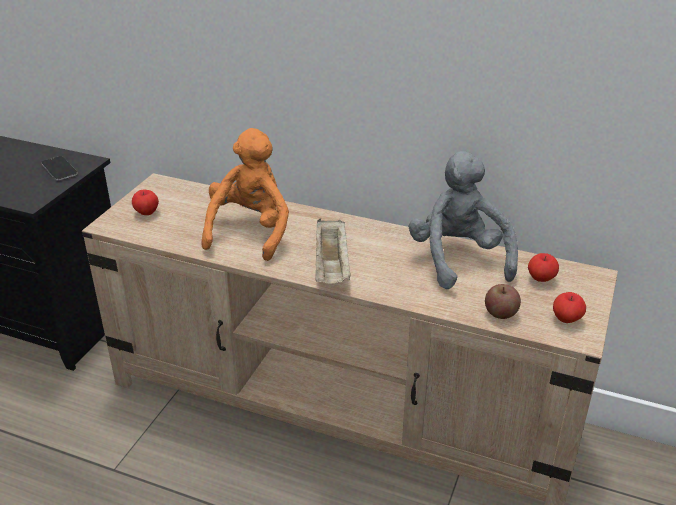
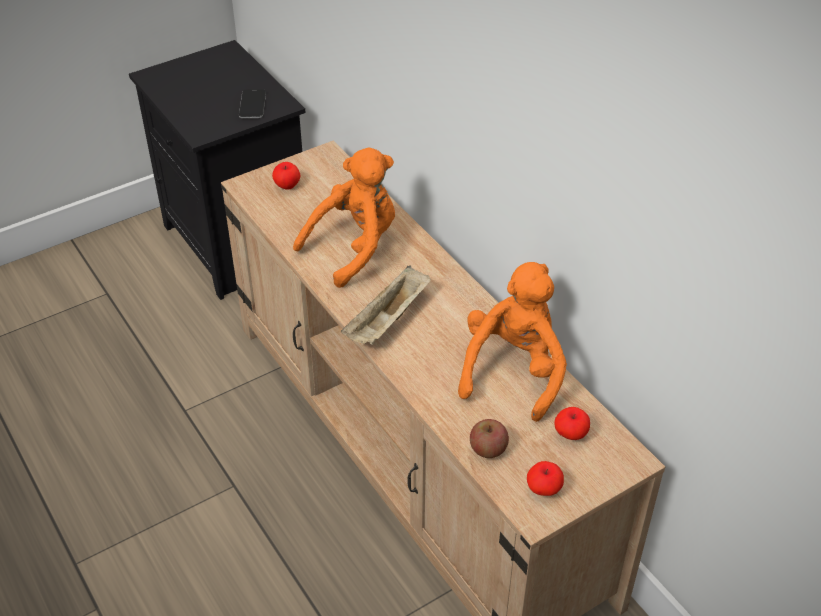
camera: 35 degrees right, 10 degrees up
grey plush toy [408,151,518,289] -> orange plush toy [458,262,567,422]

